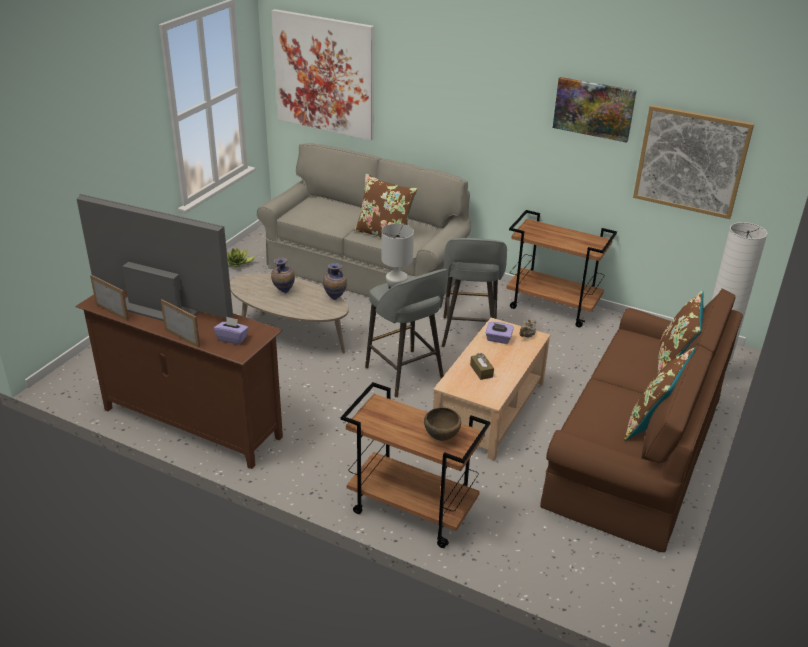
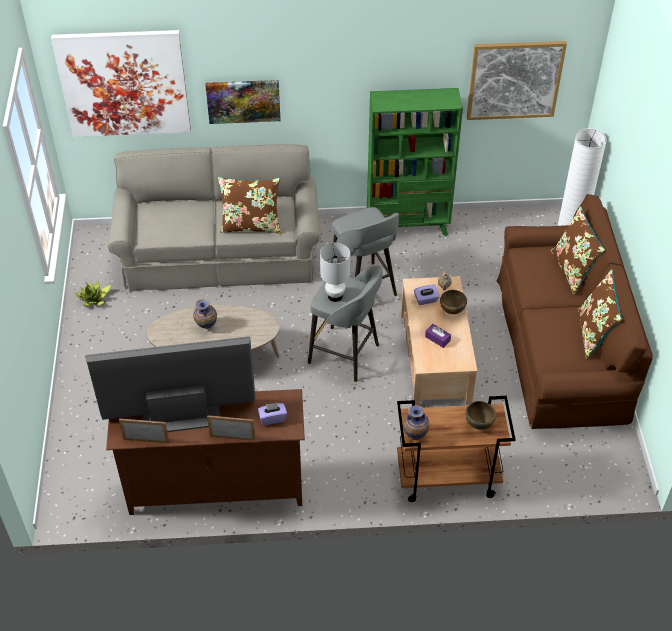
camera: 30 degrees left, 15 degrees up
vase [323,263,347,300] -> vase moved to [403,405,429,440]
brown tissue box [470,353,494,380] -> purple tissue box [425,324,451,348]
brown cart [506,210,617,328] -> green bookcase [367,88,463,236]
picture [553,77,637,143] -> picture moved to [205,80,281,124]
none -> brown bowl [440,290,467,314]

